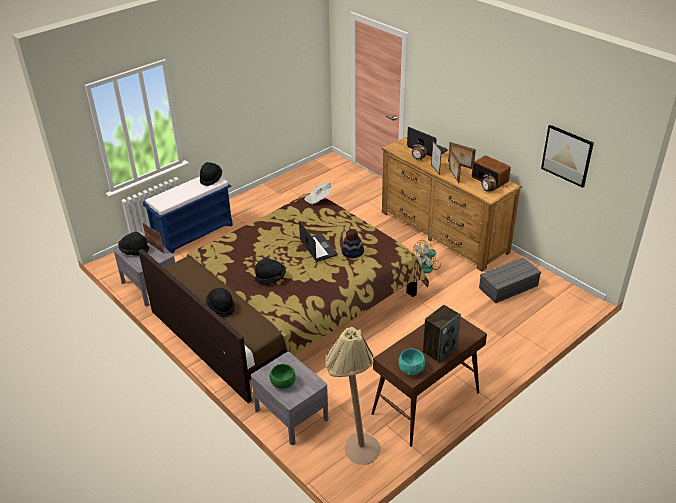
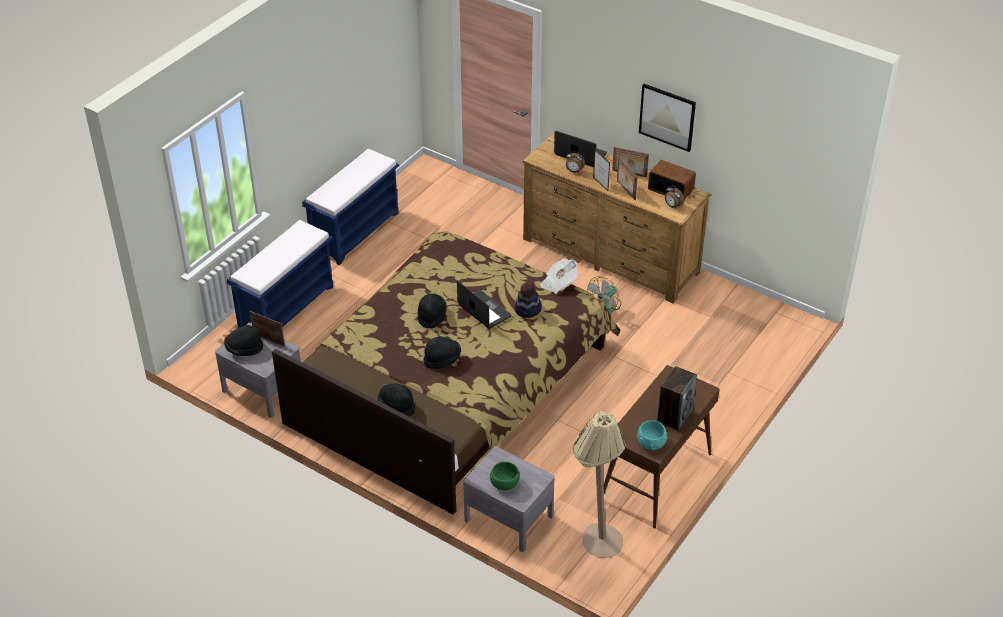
camera: 15 degrees left, 5 degrees up
black hat [200,162,222,186] -> black hat moved to [418,293,446,329]
newspaper [304,182,332,205] -> newspaper moved to [540,258,578,294]
grey storage box [479,257,541,303] -> none
picture [541,125,594,188] -> picture moved to [639,84,696,152]
none -> blue bench [302,149,399,265]

